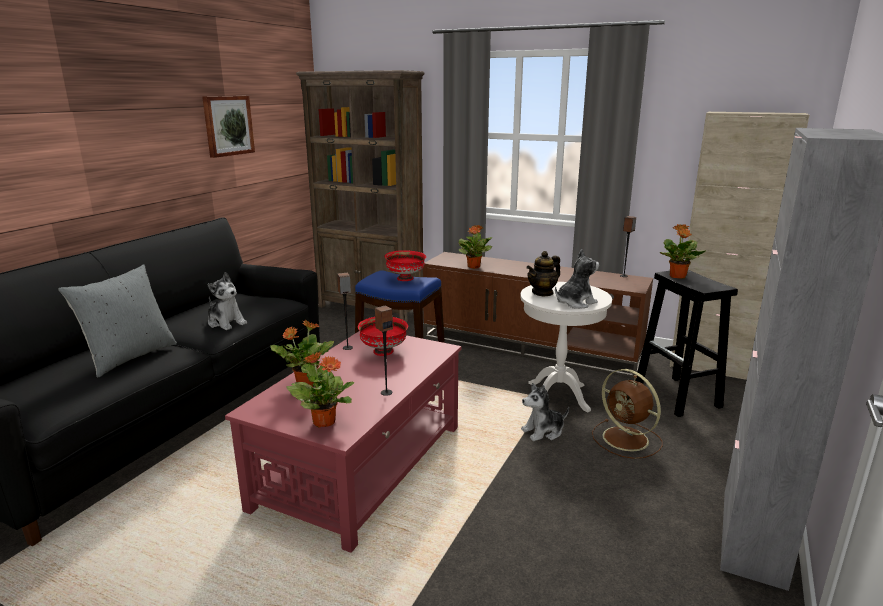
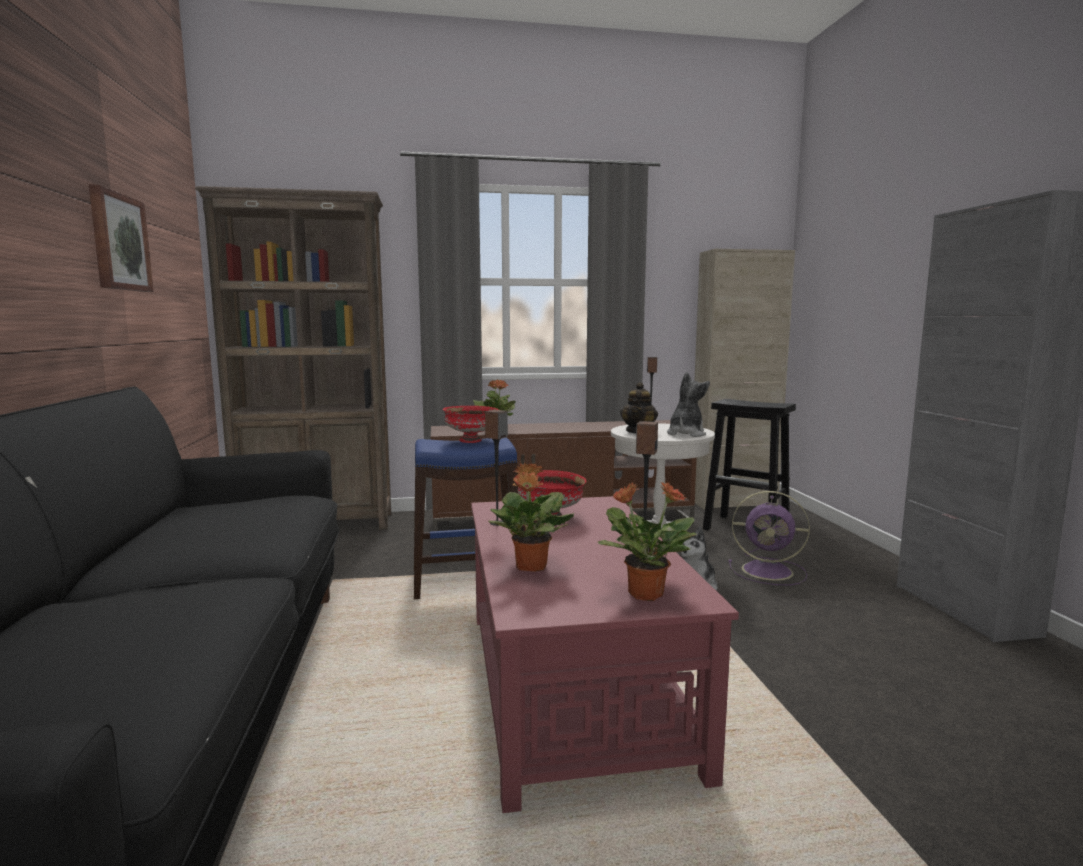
camera: 35 degrees left, 10 degrees down
grey pillow [58,265,177,377] -> none
plush toy [207,272,247,330] -> none
brown fan [592,369,663,459] -> purple fan [729,491,810,586]
potted plant [660,224,706,279] -> none

